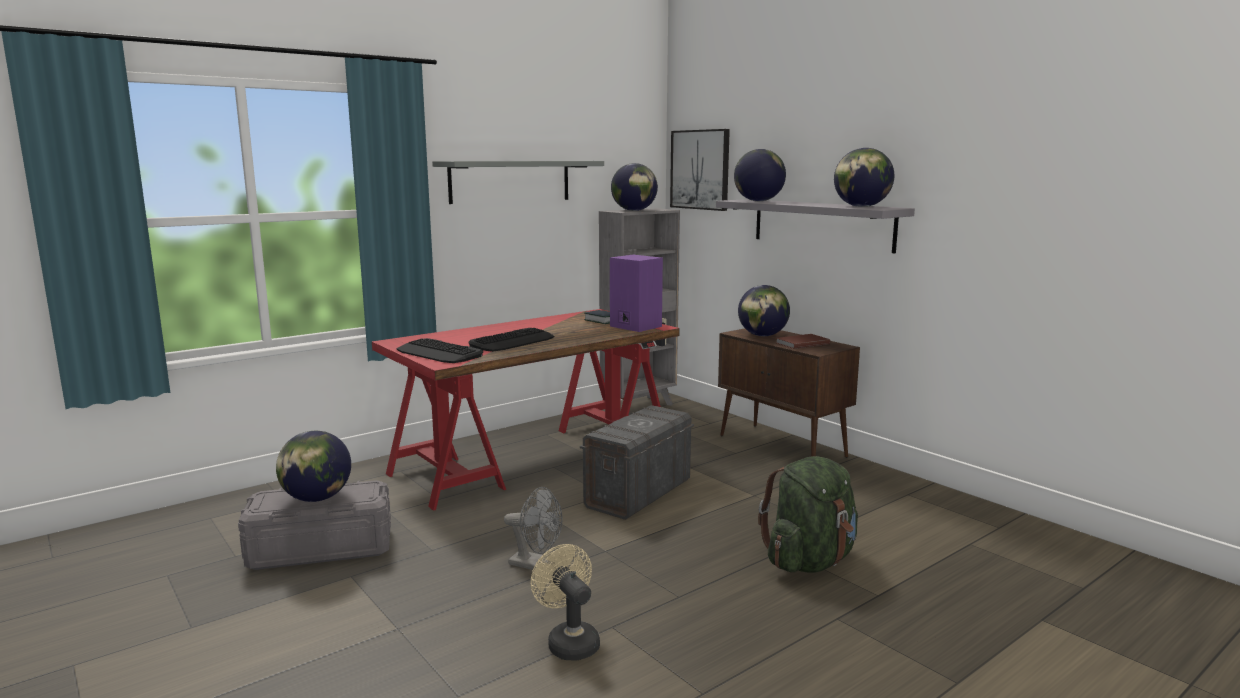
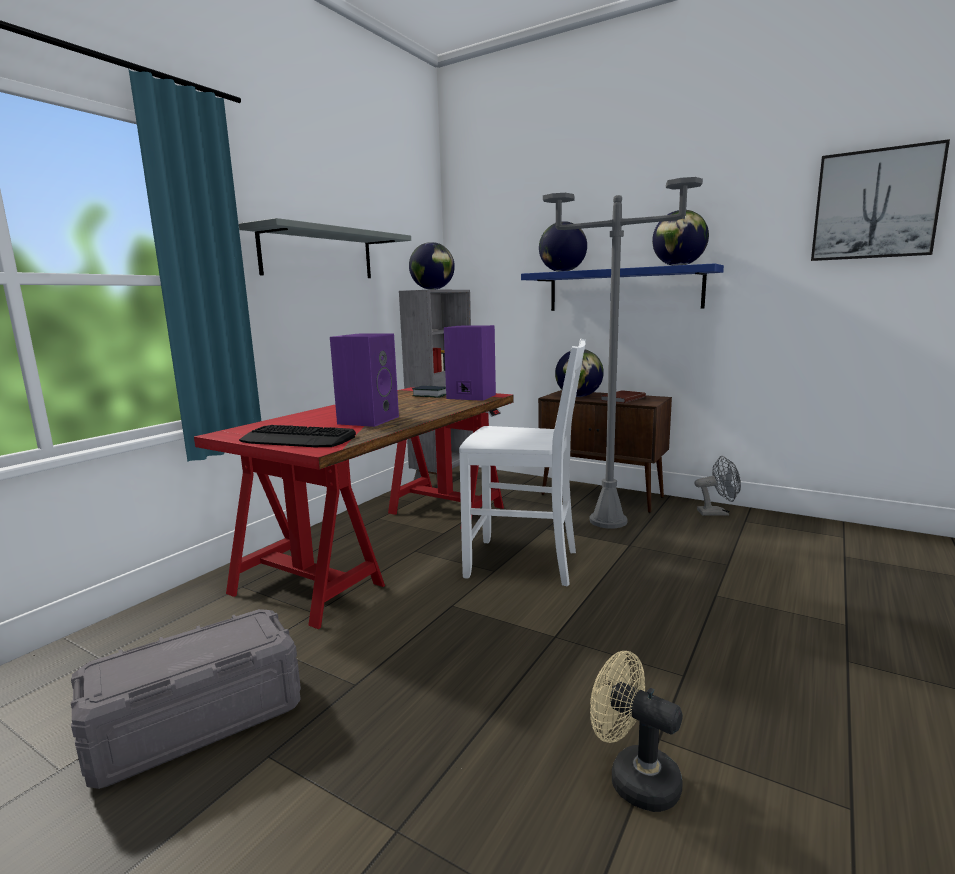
camera: 20 degrees left, 0 degrees up
globe [276,431,351,502] -> none
keyboard [469,328,554,352] -> purple speaker [330,333,399,427]
grey fan [504,487,563,570] -> grey fan moved to [695,456,741,516]
grey storage box [580,405,694,520] -> white chair [459,339,586,586]
picture [670,129,730,211] -> picture moved to [811,139,950,261]
grey shelf [716,199,915,253] -> blue shelf [521,263,724,311]
green backpack [758,456,858,573] -> none
none -> grey floor lamp [543,177,703,528]

